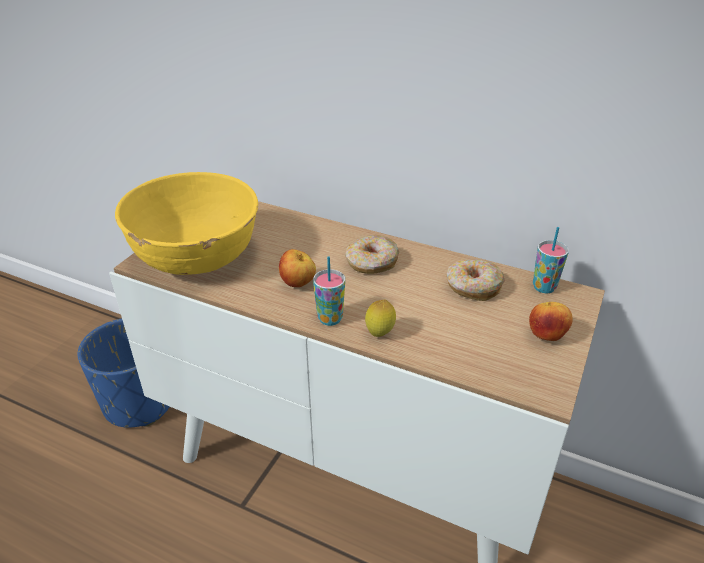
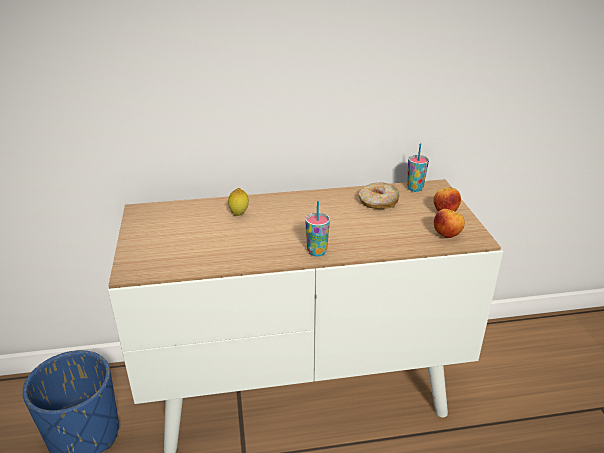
camera: 35 degrees left, 5 degrees down
yellow bowl [115,172,258,275] -> none
apple [279,249,316,287] -> apple moved to [434,209,465,238]
donut [345,235,399,274] -> none
lemon [365,299,396,337] -> lemon moved to [228,188,249,216]

